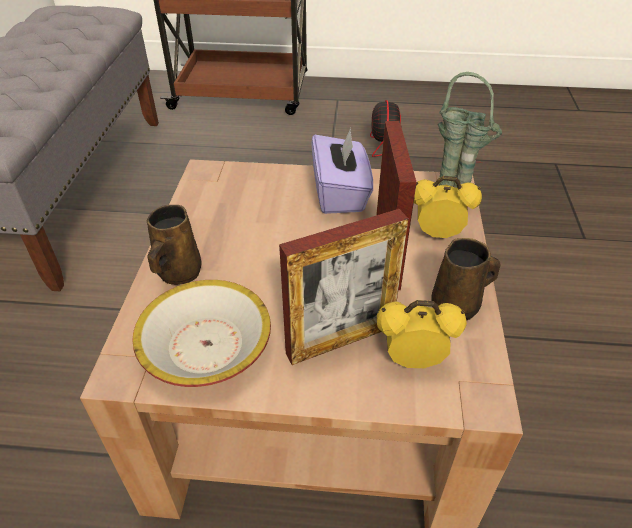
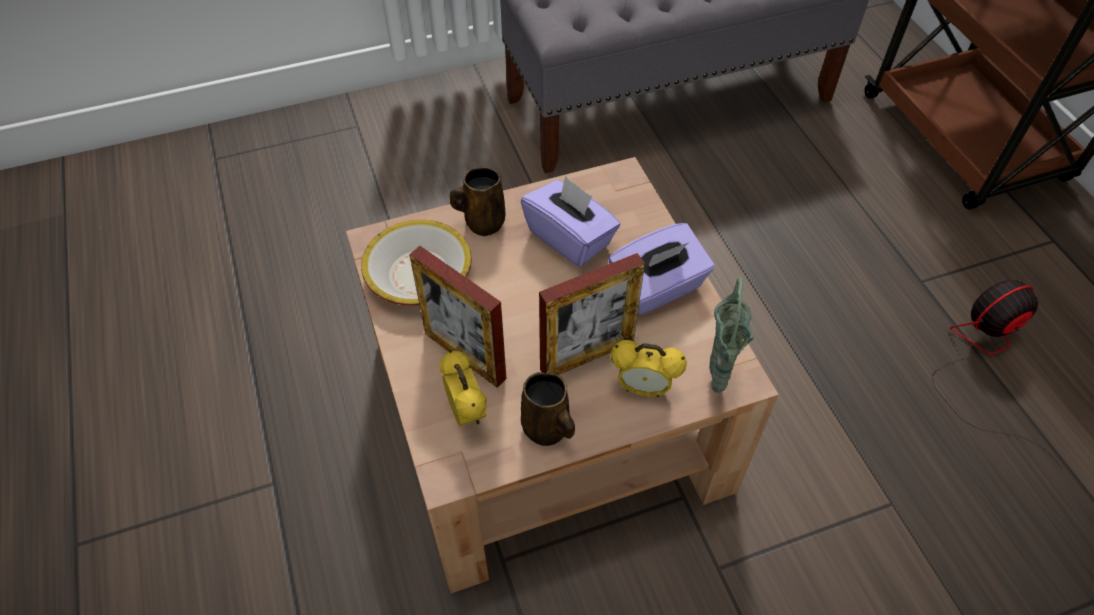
camera: 65 degrees right, 10 degrees up
alarm clock [414,176,482,238] -> alarm clock turned 120 degrees clockwise [611,340,687,397]
none -> purple tissue box [521,175,620,267]

